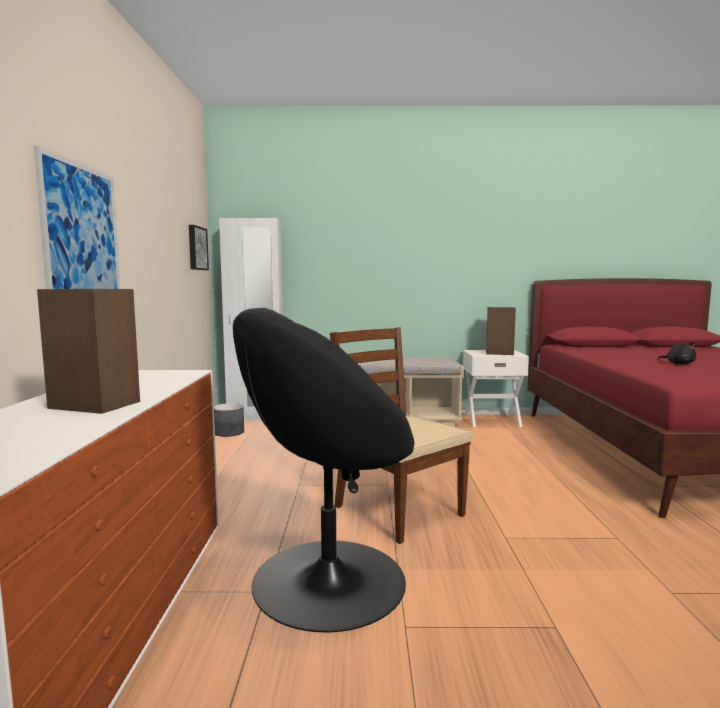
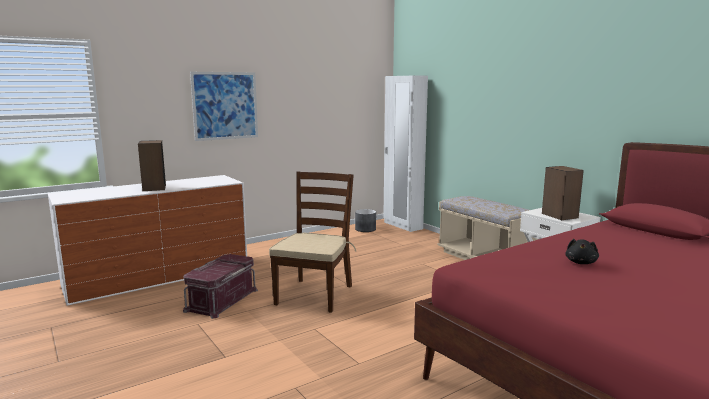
camera: 55 degrees right, 5 degrees up
picture [189,225,209,270] -> none
black armchair [233,308,415,632] -> red storage box [183,254,258,319]

